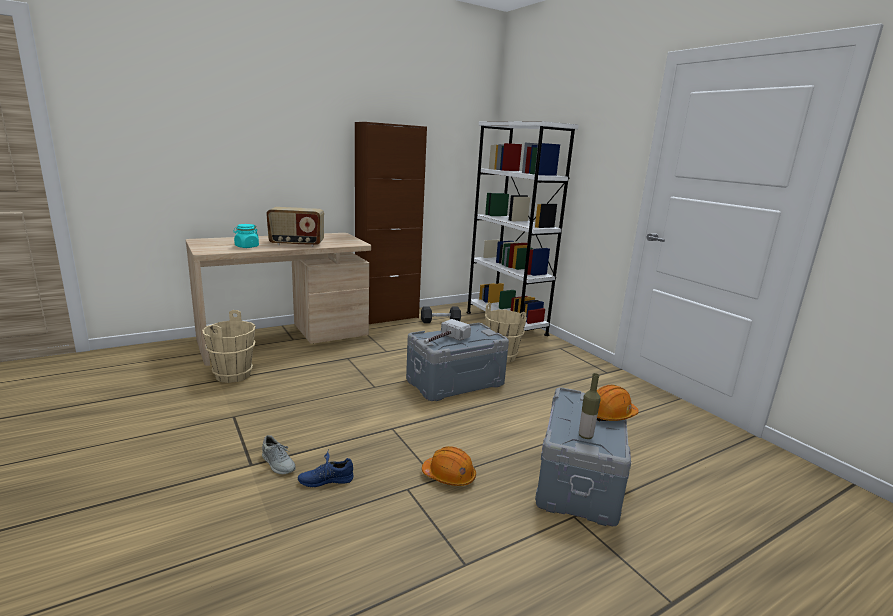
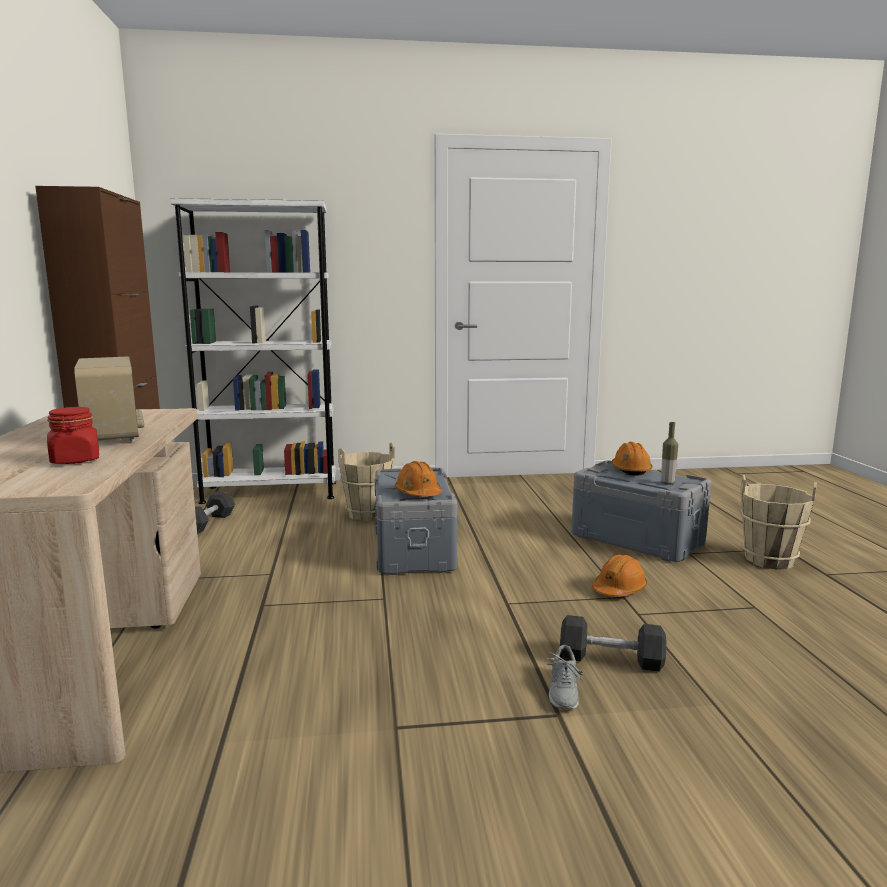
camera: 65 degrees left, 5 degrees down
beige bucket [202,310,256,383] -> beige bucket moved to [740,475,817,570]
turquoise jar [233,224,259,248] -> red jar [47,407,99,464]
grey shoe [262,435,296,474] -> grey shoe turned 120 degrees clockwise [545,645,584,709]
radio [266,207,324,247] -> radio turned 45 degrees counterclockwise [74,356,144,441]
blue shoe [298,449,354,487] -> black dumbbell [560,615,666,672]
hammer [424,319,471,344] -> orange hard hat [395,461,443,497]

